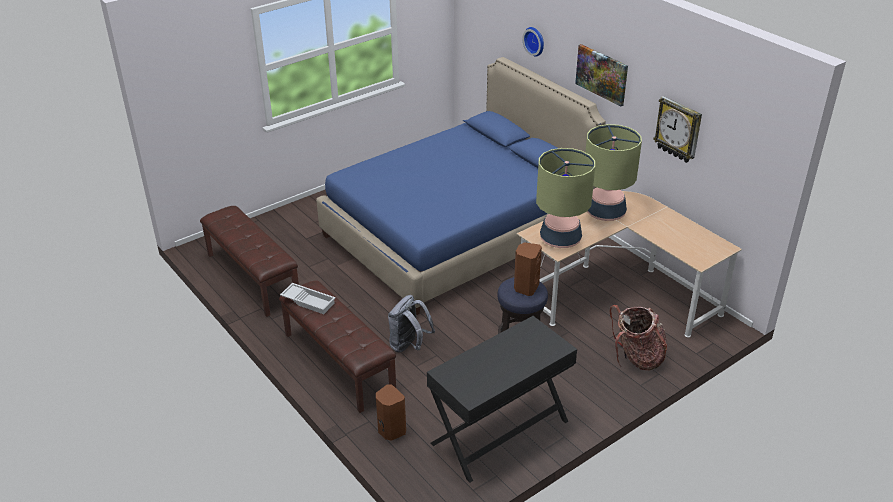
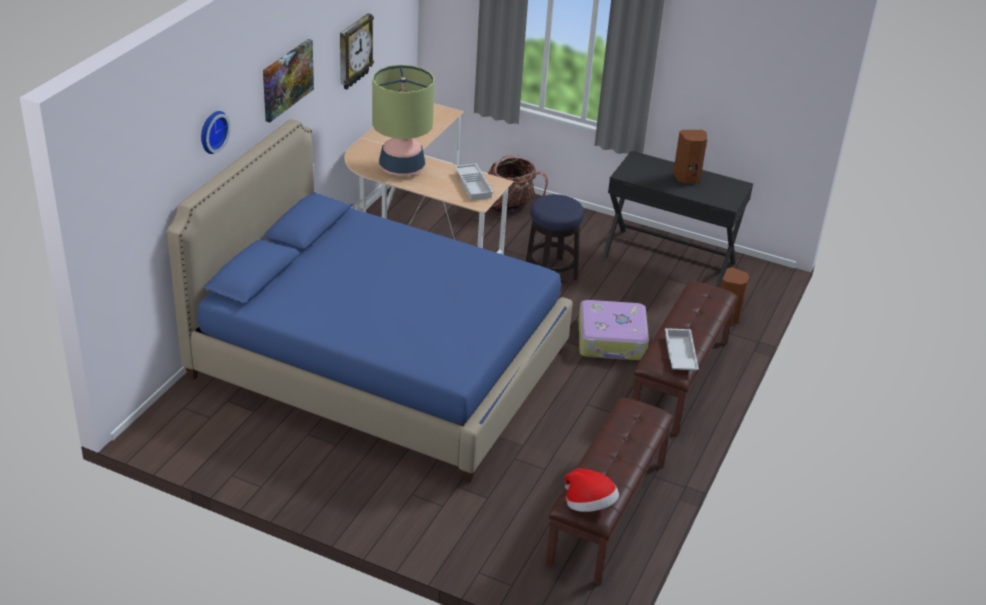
camera: 120 degrees left, 0 degrees up
grey backpack [388,295,435,352] -> suitcase [579,300,649,360]
brown speaker [514,242,542,296] -> brown speaker moved to [673,130,707,184]
table lamp [536,148,595,248] -> white tray [454,163,493,201]
none -> hat [565,469,619,512]

